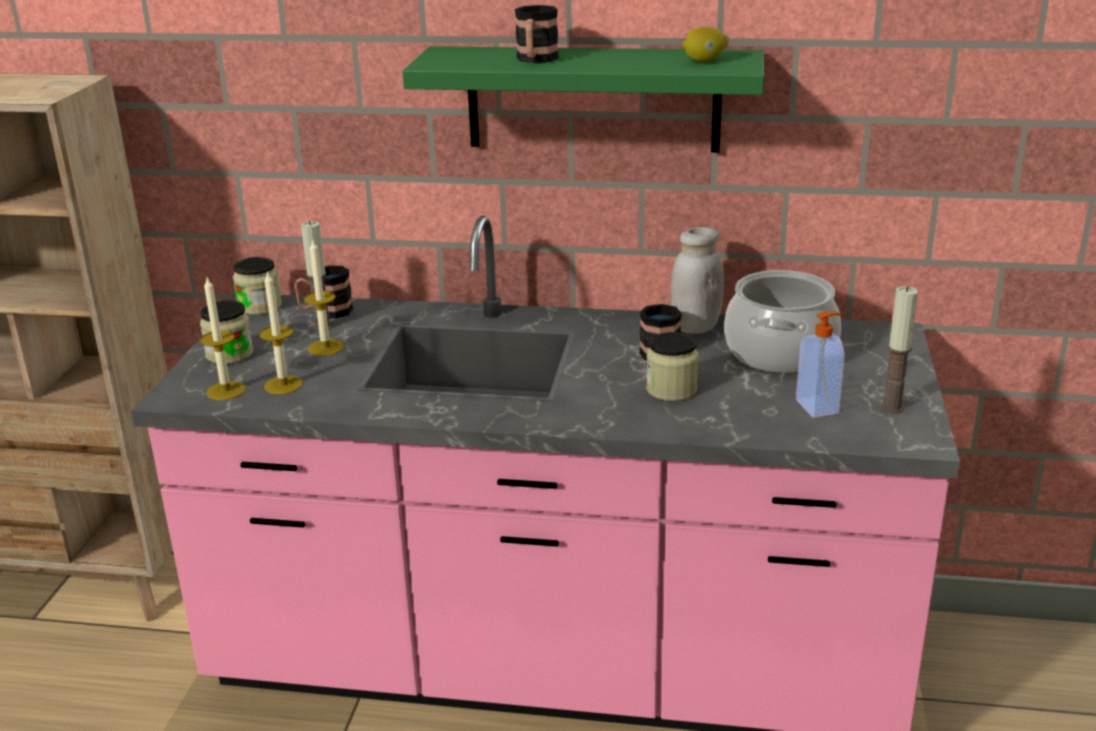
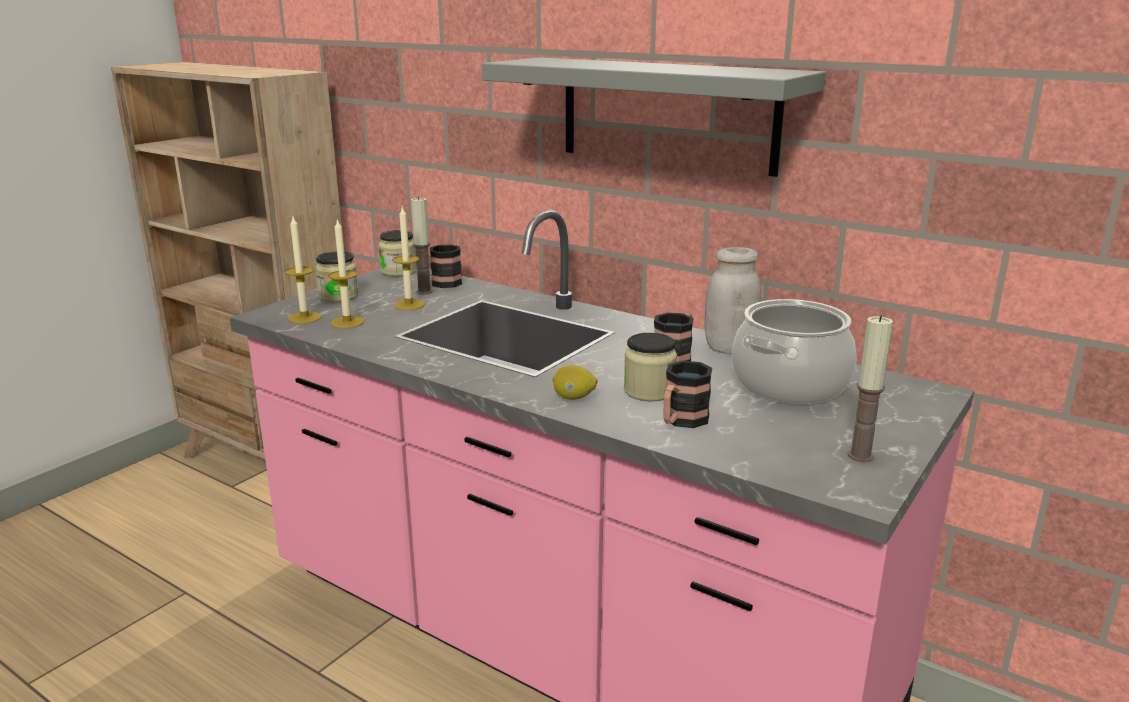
camera: 25 degrees right, 5 degrees down
green shelf [402,46,764,153] -> grey shelf [482,57,826,177]
mug [515,5,559,63] -> mug moved to [663,361,712,428]
lemon [682,27,729,62] -> lemon moved to [552,365,598,400]
soap dispenser [796,311,845,418] -> none

